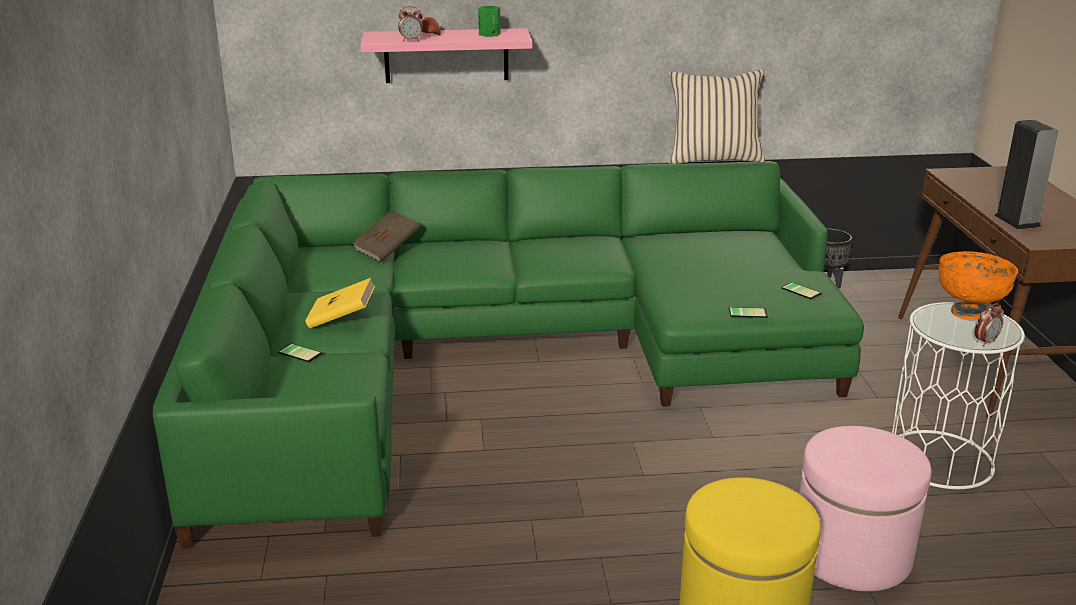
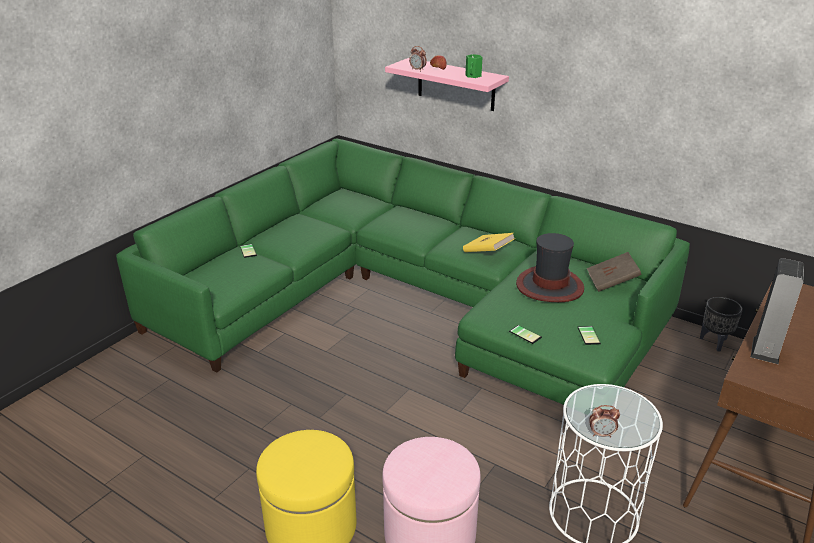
camera: 40 degrees right, 5 degrees up
yellow book [305,278,375,328] -> yellow book moved to [463,233,515,252]
brown book [352,210,420,262] -> brown book moved to [587,252,641,292]
beige pillow [669,69,765,164] -> none
orange bowl [939,251,1018,320] -> none
none -> hat [516,233,584,302]

